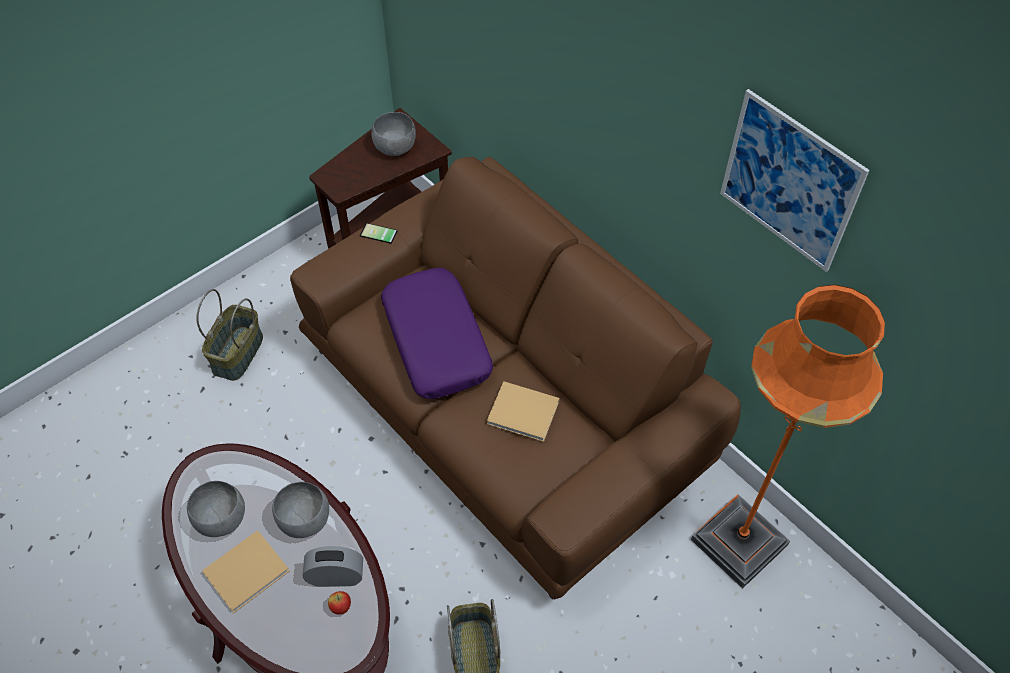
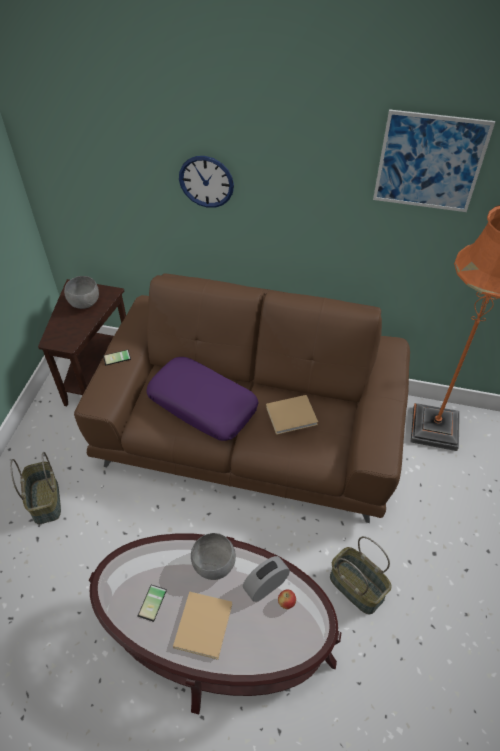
camera: 35 degrees left, 5 degrees down
grey bowl [187,481,245,537] -> phone [138,585,167,622]
none -> wall clock [179,156,234,208]

